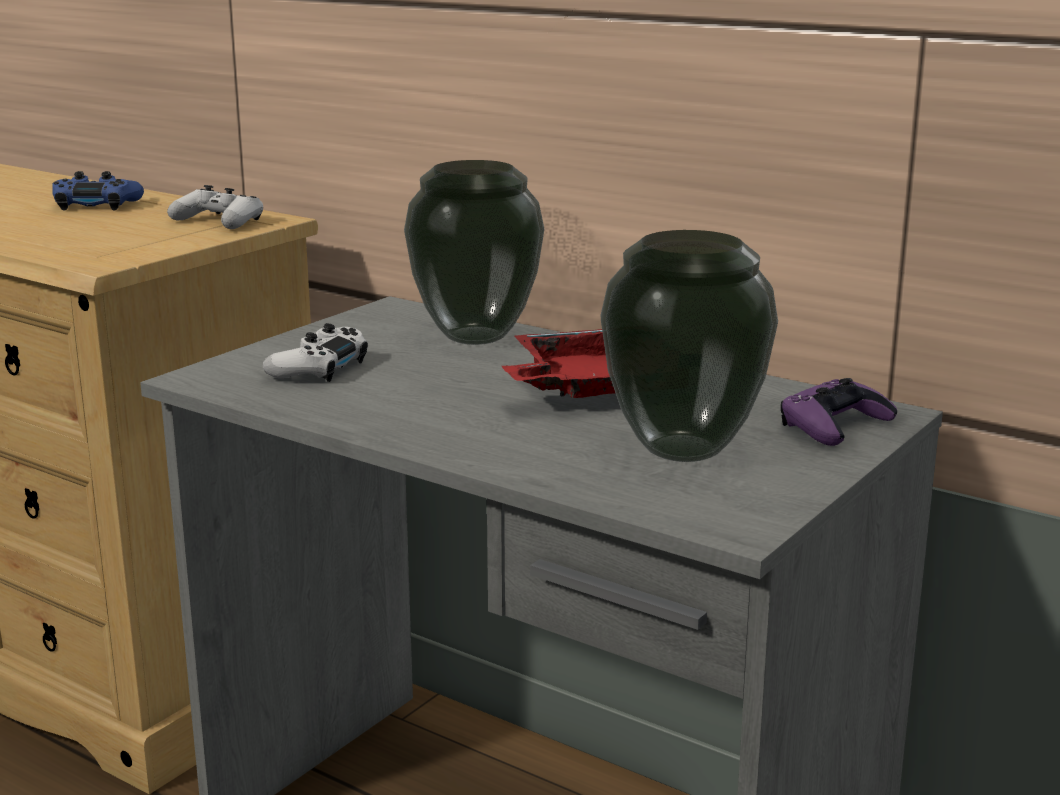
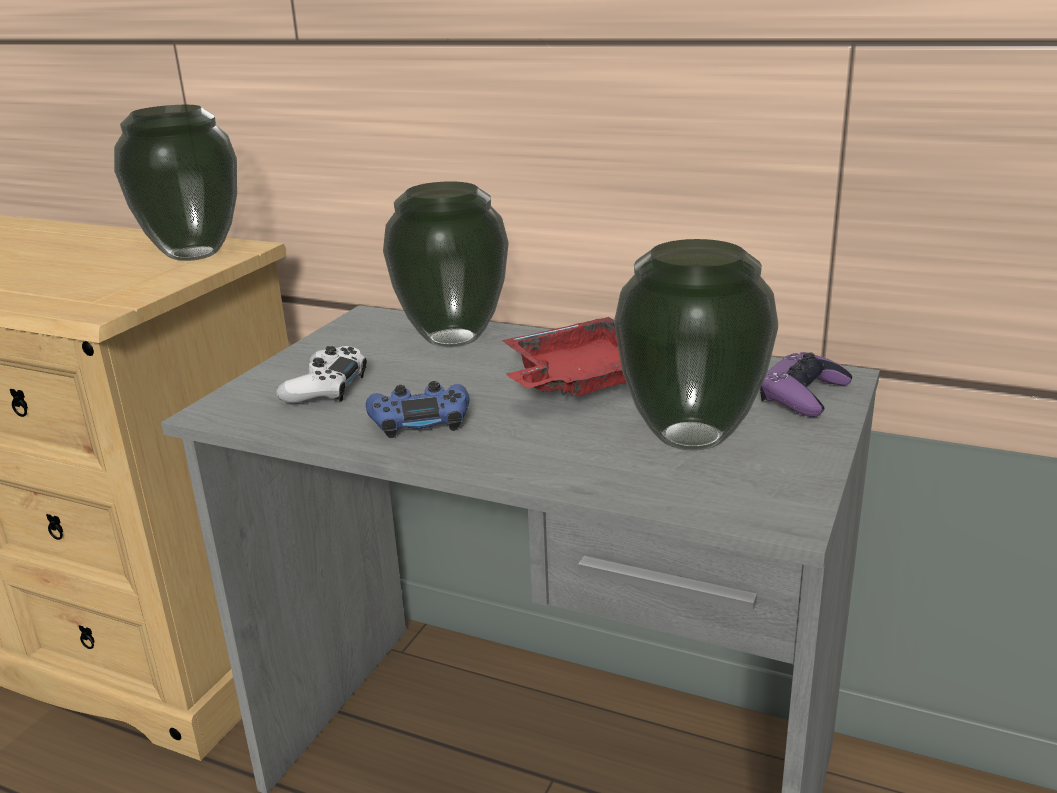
camera: 10 degrees left, 5 degrees up
blue game controller [52,171,144,210] -> blue game controller moved to [366,381,469,438]
white game controller [167,185,263,229] -> vase [114,105,237,261]

